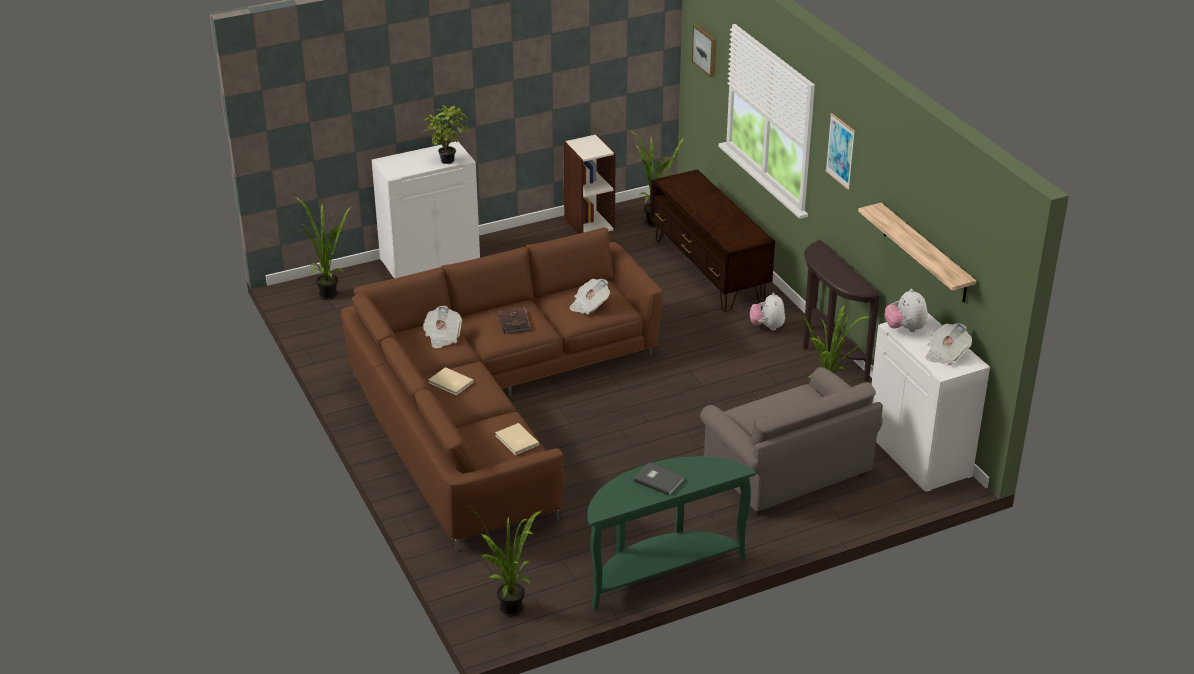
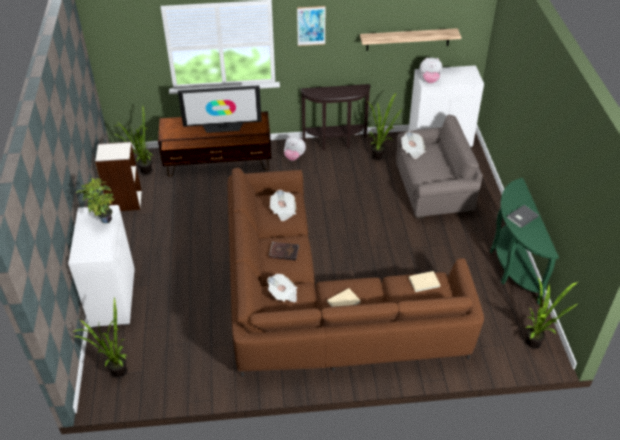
camera: 70 degrees left, 10 degrees up
picture [692,24,717,77] -> none
newspaper [926,323,972,365] -> newspaper moved to [401,131,426,159]
none -> television [178,85,262,133]

